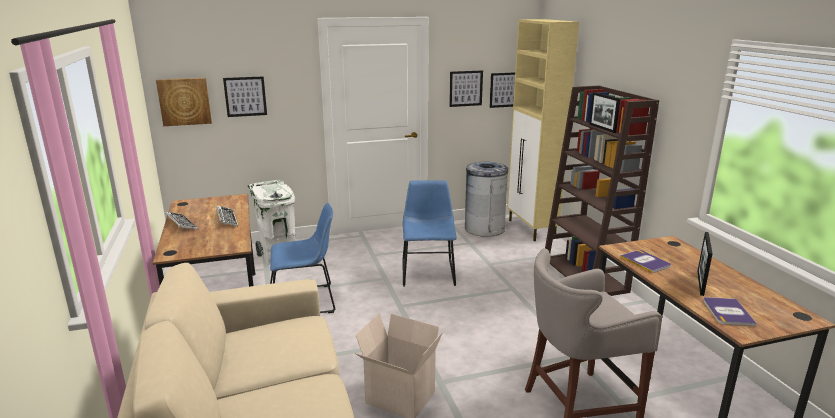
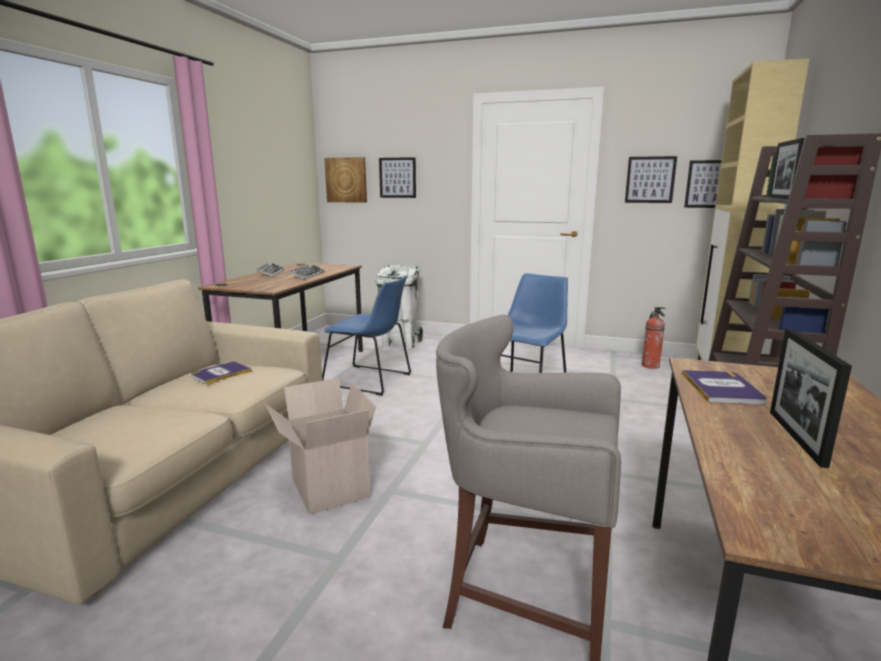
camera: 35 degrees right, 5 degrees down
grey trash can [465,162,508,237] -> fire extinguisher [642,307,665,369]
picture frame [697,232,713,296] -> picture frame turned 45 degrees counterclockwise [770,329,852,468]
book [703,297,757,326] -> book moved to [191,362,252,384]

